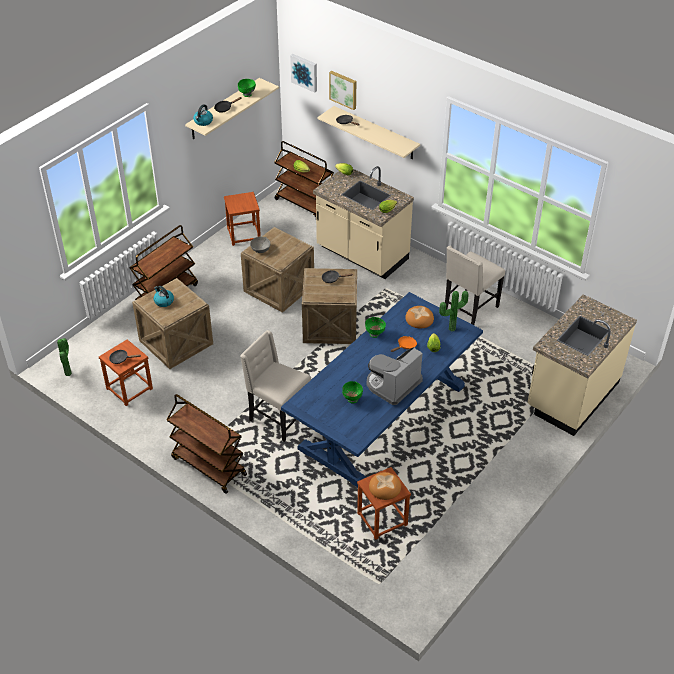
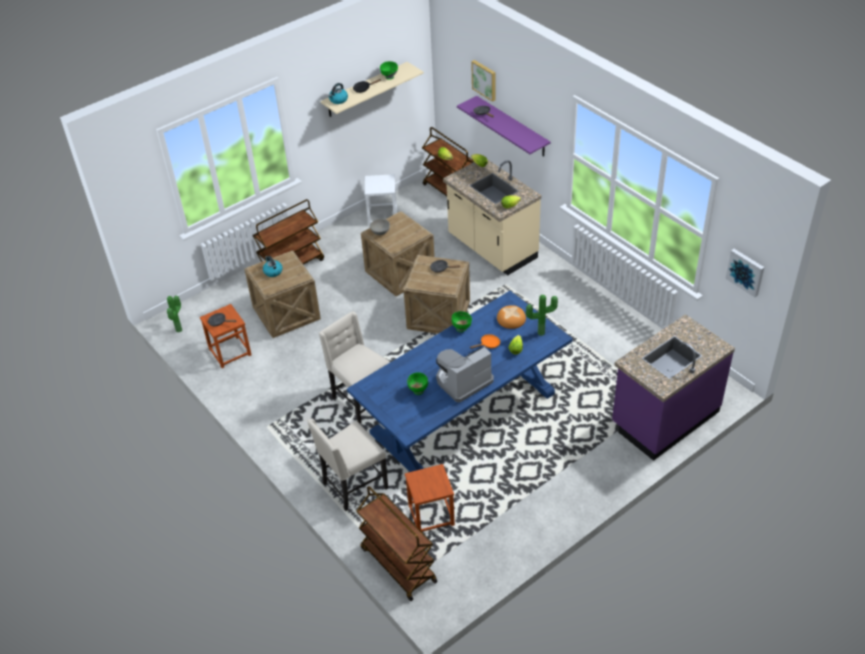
camera: 15 degrees right, 0 degrees up
brown cart [167,394,247,494] -> brown cart moved to [356,486,437,601]
brown stool [224,192,261,246] -> white stool [364,174,397,225]
picture [290,54,317,93] -> picture moved to [725,249,764,297]
beige shelf [317,106,420,159] -> purple shelf [457,96,551,157]
bread [369,472,401,500] -> none
beige chair [445,246,505,325] -> beige chair moved to [307,419,388,511]
beige counter [528,294,637,436] -> purple counter [612,314,735,461]

